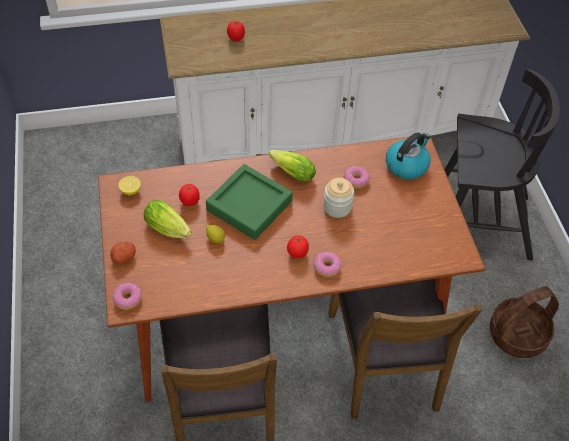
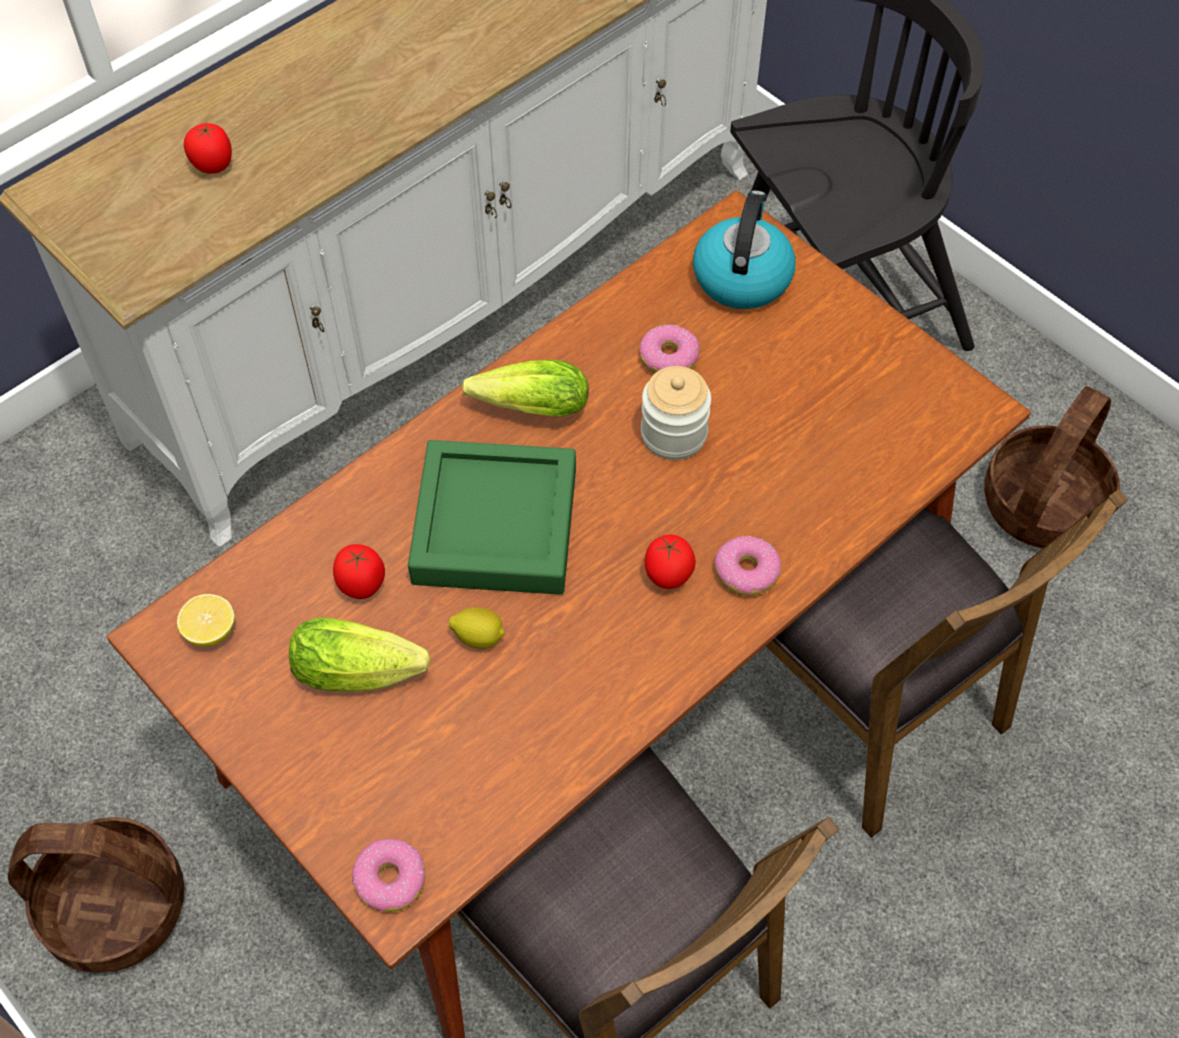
camera: 30 degrees left, 5 degrees up
potato [110,242,136,265] -> none
none -> basket [8,817,184,973]

